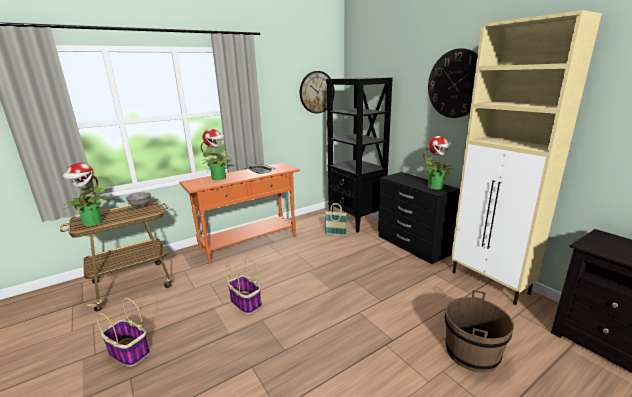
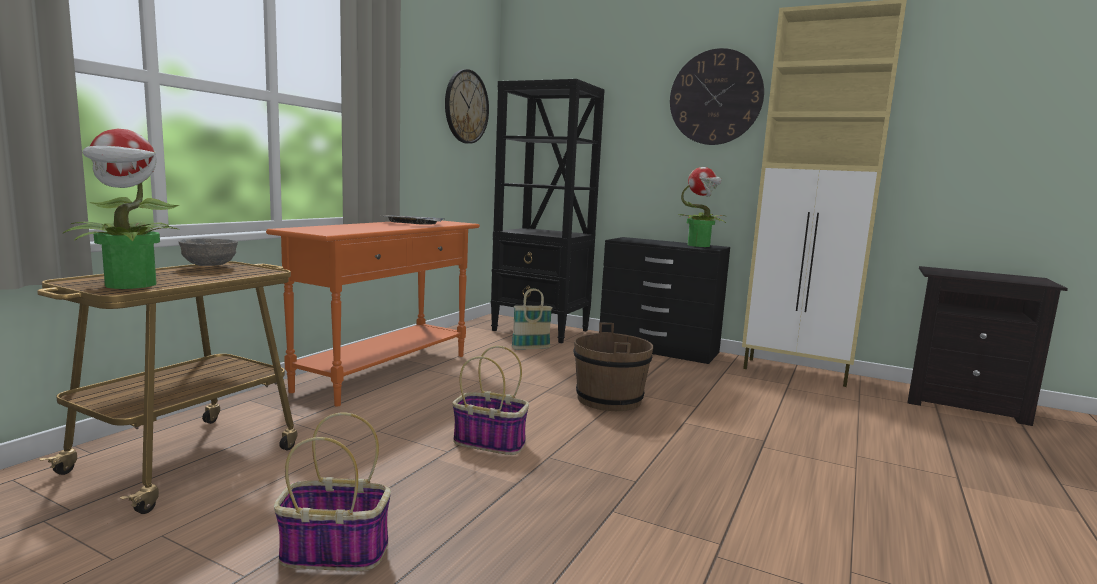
camera: 30 degrees left, 10 degrees down
potted plant [201,129,234,180] -> none
brown bucket [445,290,514,373] -> brown bucket moved to [573,323,653,411]

